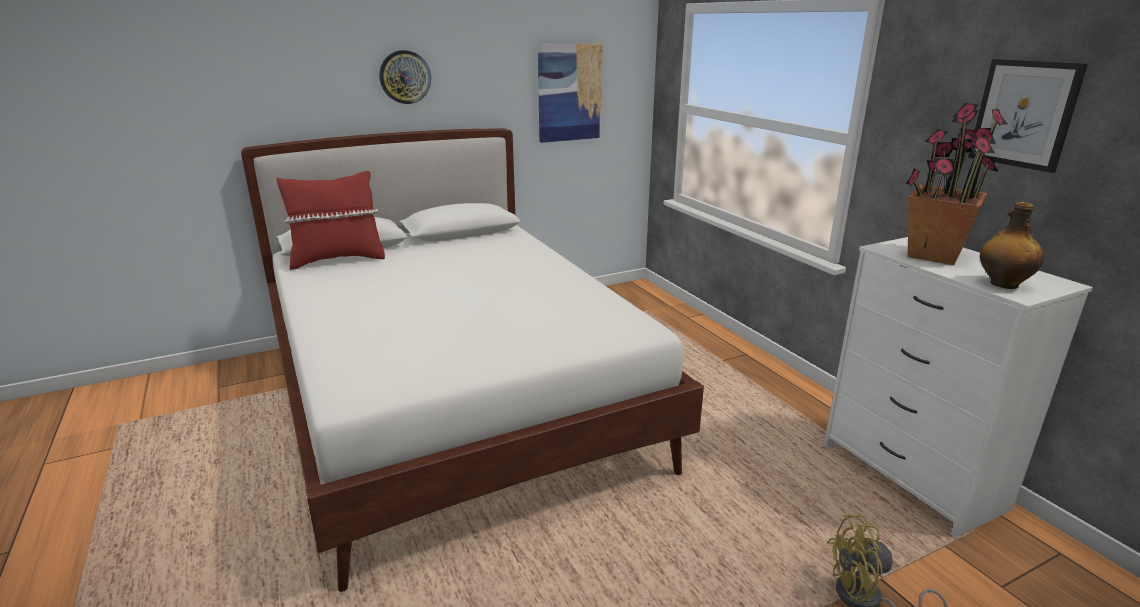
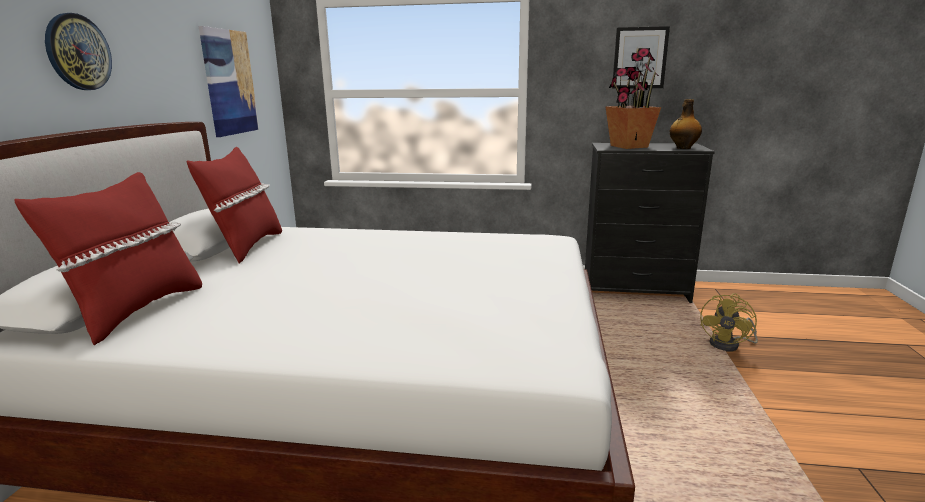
camera: 55 degrees left, 5 degrees down
white dresser [824,237,1093,537] -> black dresser [585,143,715,303]
none -> red pillow [187,147,282,263]

